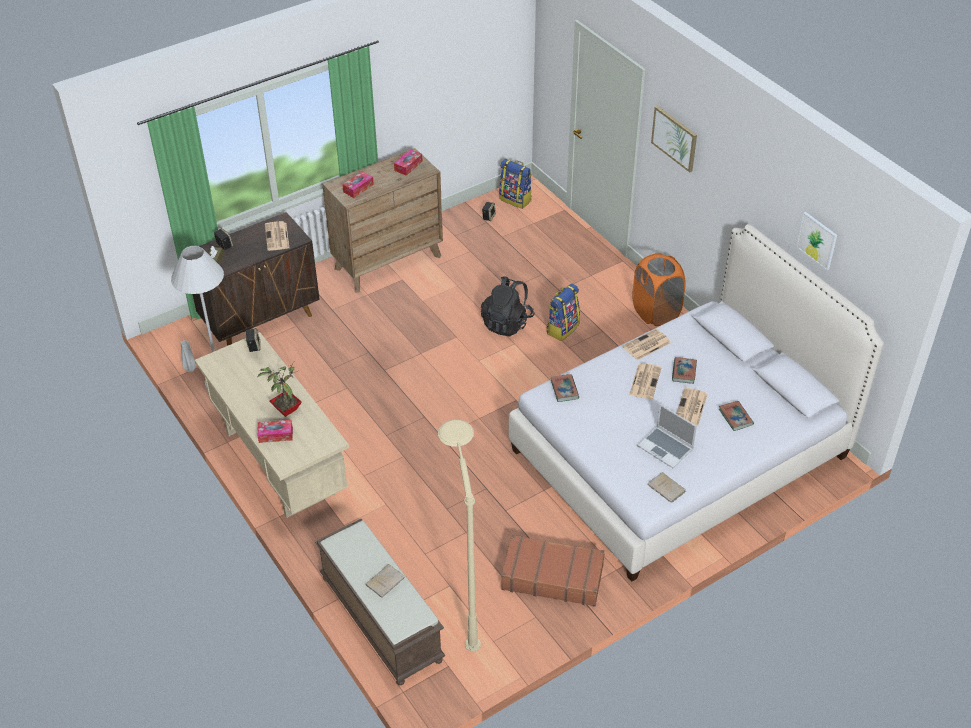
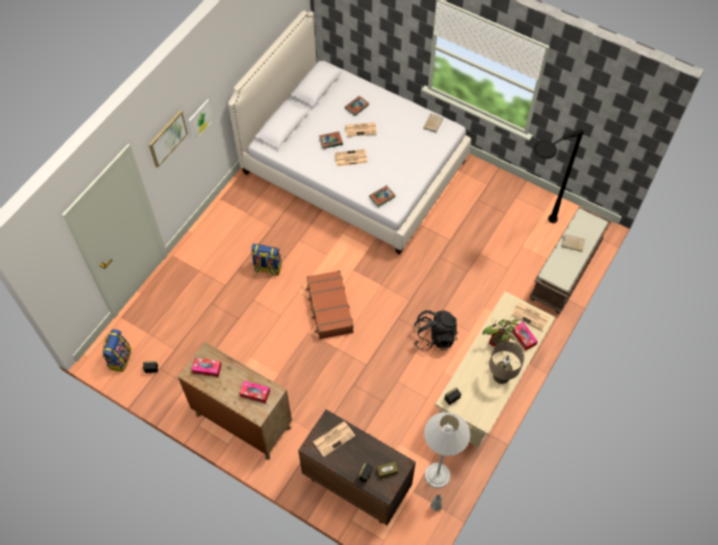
camera: 115 degrees left, 15 degrees up
beige floor lamp [438,419,481,652] -> black floor lamp [533,127,585,223]
black backpack [481,277,534,337] -> black backpack moved to [414,310,458,351]
brown suitcase [501,535,605,607] -> brown suitcase moved to [306,270,354,339]
newspaper [623,329,671,360] -> newspaper moved to [511,302,550,331]
orange laundry basket [632,253,686,326] -> none
laptop [637,404,697,468] -> none
picture [796,212,837,270] -> picture moved to [188,99,213,141]
none -> beige table lamp [489,341,524,384]

